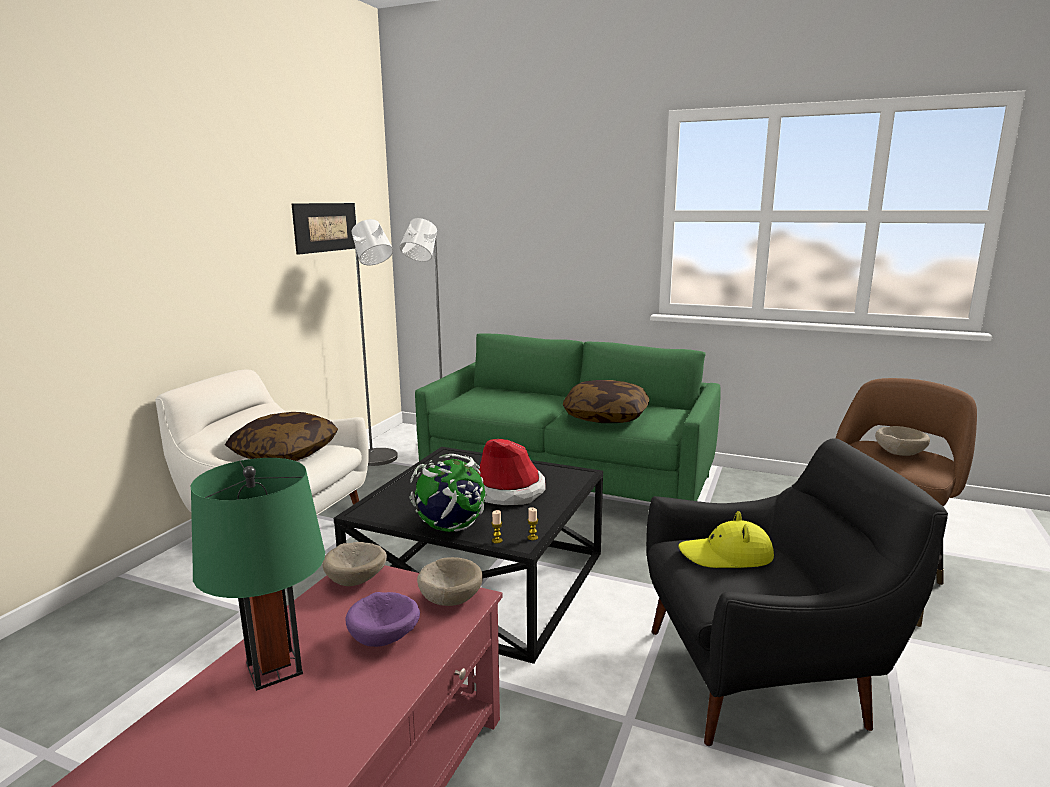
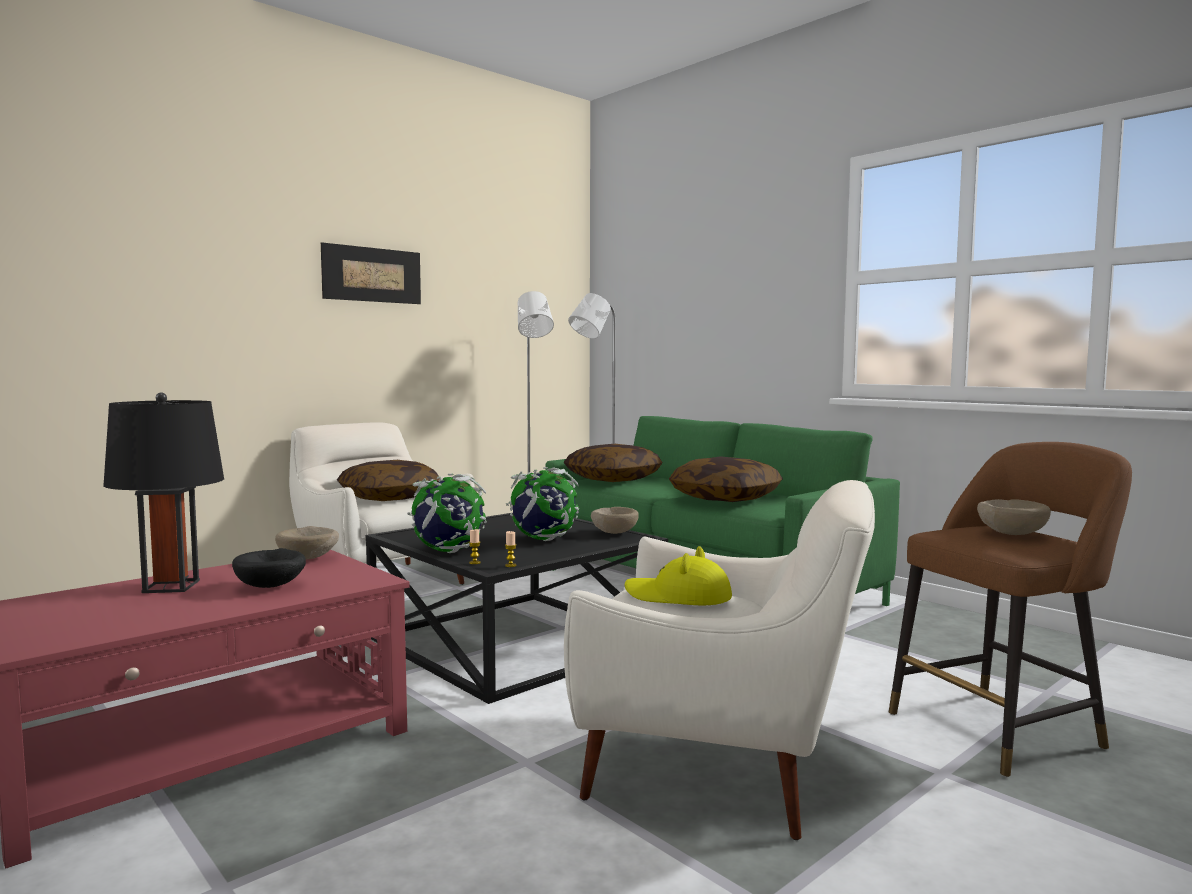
camera: 25 degrees right, 10 degrees down
green table lamp [191,458,325,691] -> black table lamp [103,392,224,593]
picture [291,203,356,255] -> picture moved to [321,242,421,304]
purple bowl [346,592,420,647] -> black bowl [232,548,306,588]
beige bowl [417,557,483,606] -> beige bowl moved to [591,507,639,534]
hat [478,439,546,505] -> globe [506,467,579,541]
black armchair [646,438,948,746] -> white armchair [564,480,875,840]
none -> pillow [564,444,663,482]

